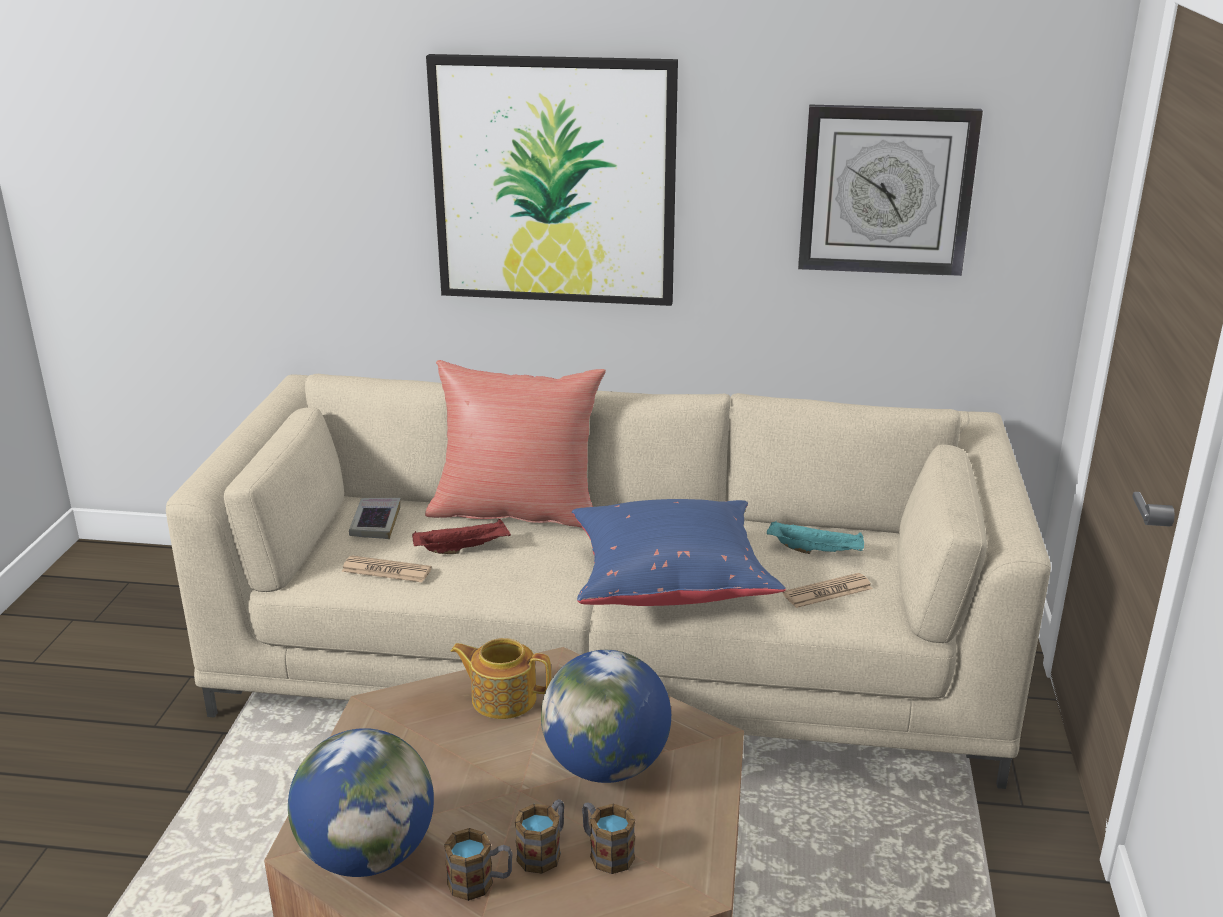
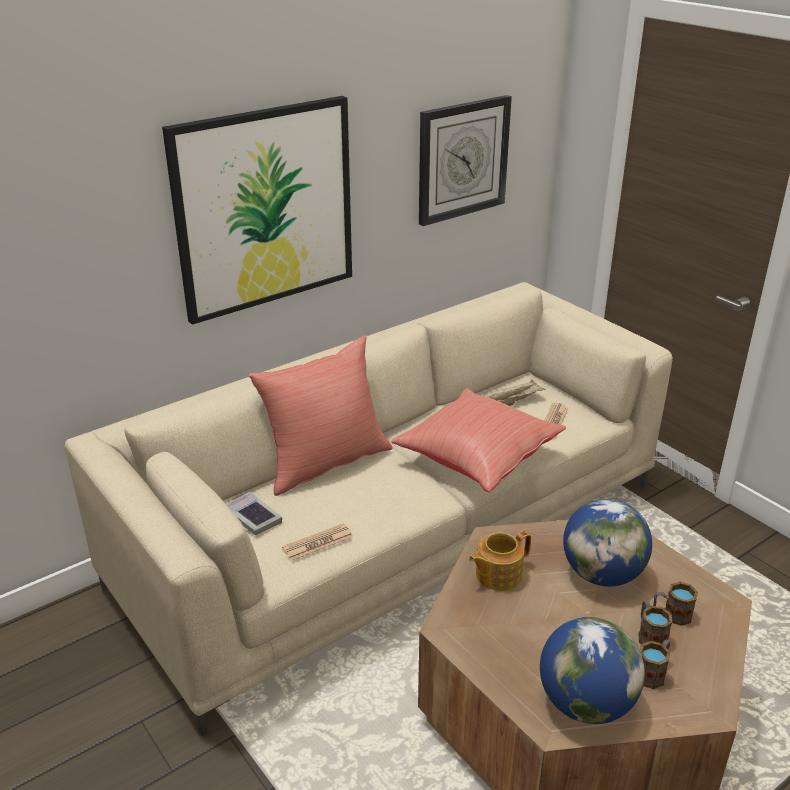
camera: 45 degrees left, 5 degrees up
red tray [412,519,511,554] -> none
blue pillow [572,499,786,606] -> red pillow [391,388,566,492]
turquoise tray [767,521,864,554] -> beige tray [483,380,546,406]

